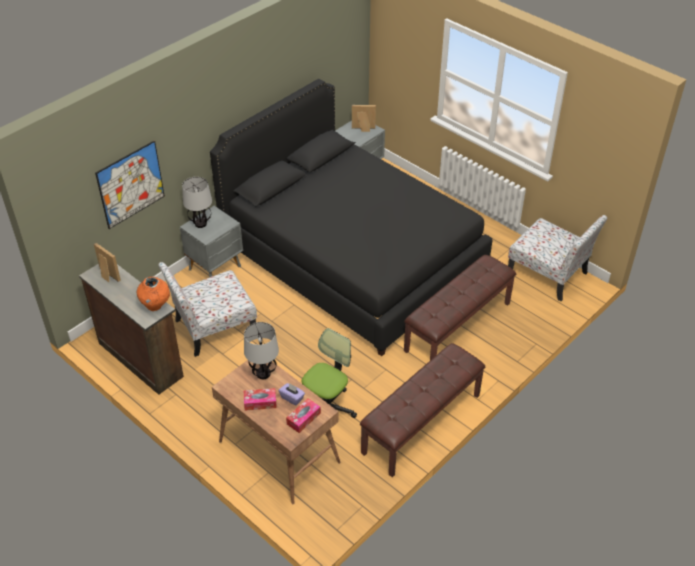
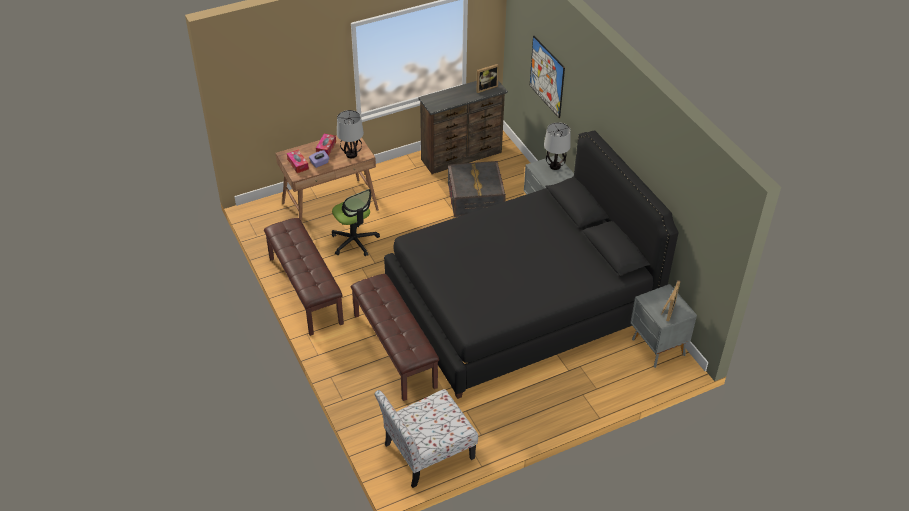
camera: 110 degrees right, 0 degrees up
orange vase [136,276,170,311] -> none
chair [158,262,257,357] -> grey storage box [448,161,506,217]

